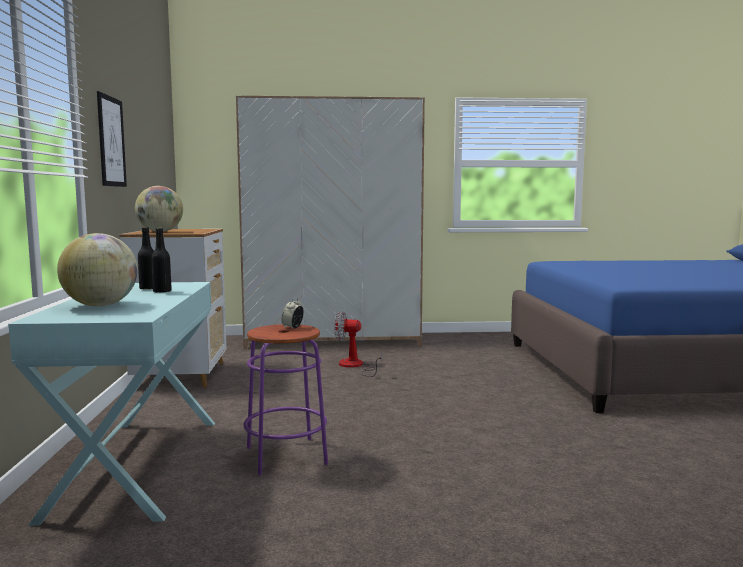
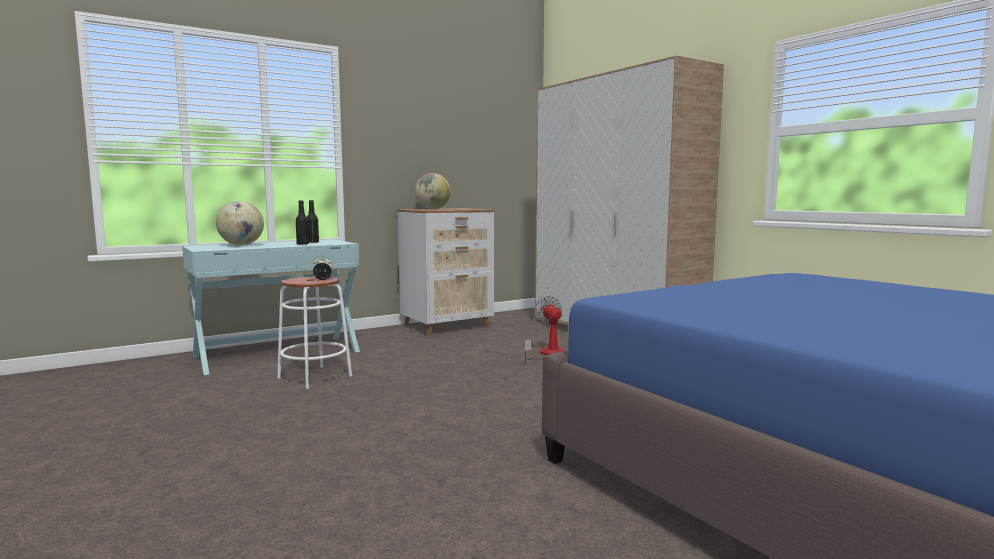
camera: 60 degrees right, 0 degrees up
picture [97,91,127,187] -> none
purple stool [243,324,328,475] -> white stool [277,277,352,389]

